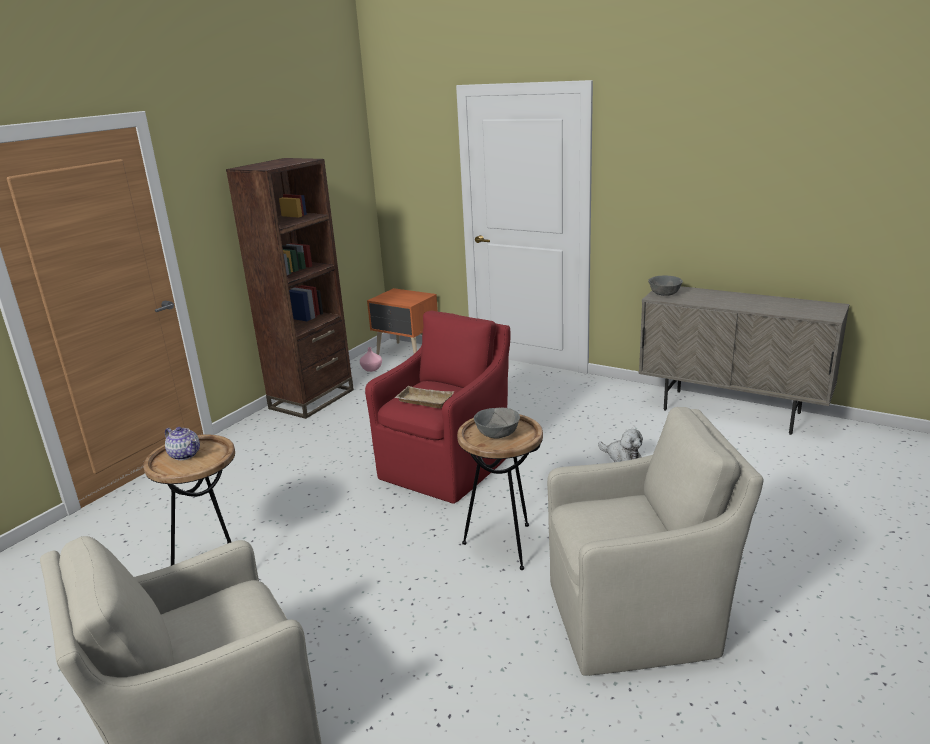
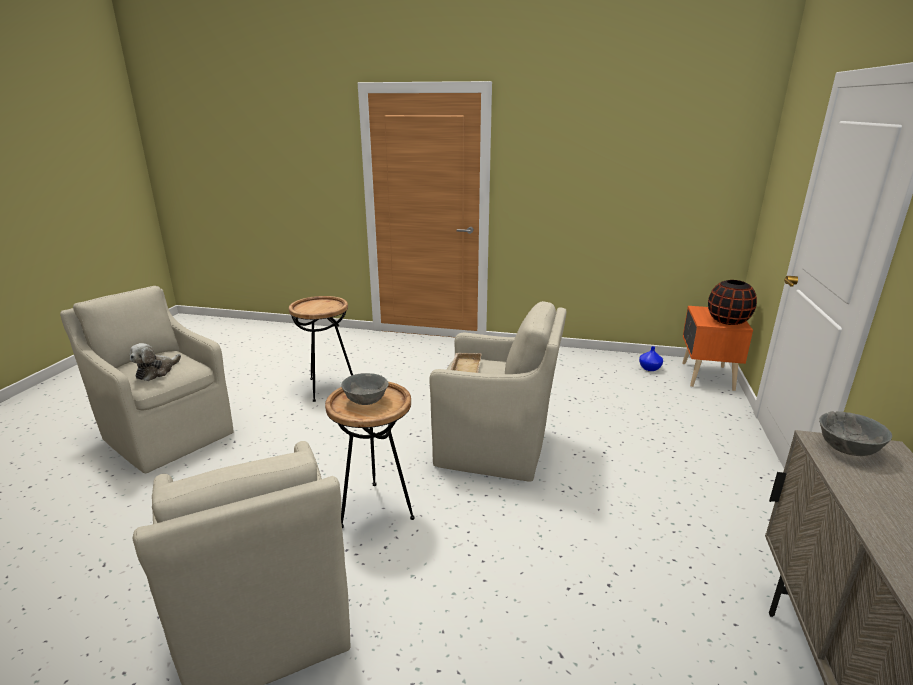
camera: 70 degrees right, 0 degrees up
teapot [165,427,200,460] -> none
brown bookcase [226,158,354,419] -> none
pink vase [360,347,382,372] -> blue vase [639,346,663,371]
red armchair [365,311,510,504] -> beige armchair [429,301,567,482]
plush toy [598,429,643,462] -> plush toy moved to [130,343,181,381]
none -> black vase [708,280,757,325]

